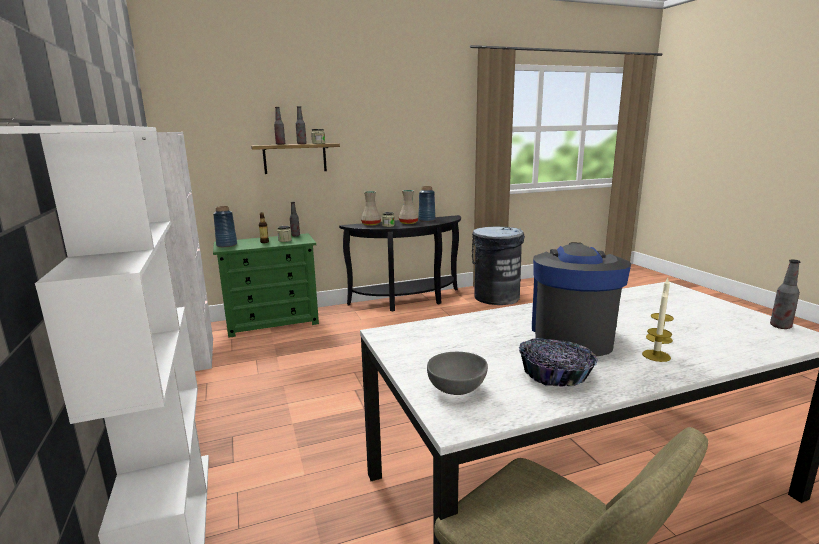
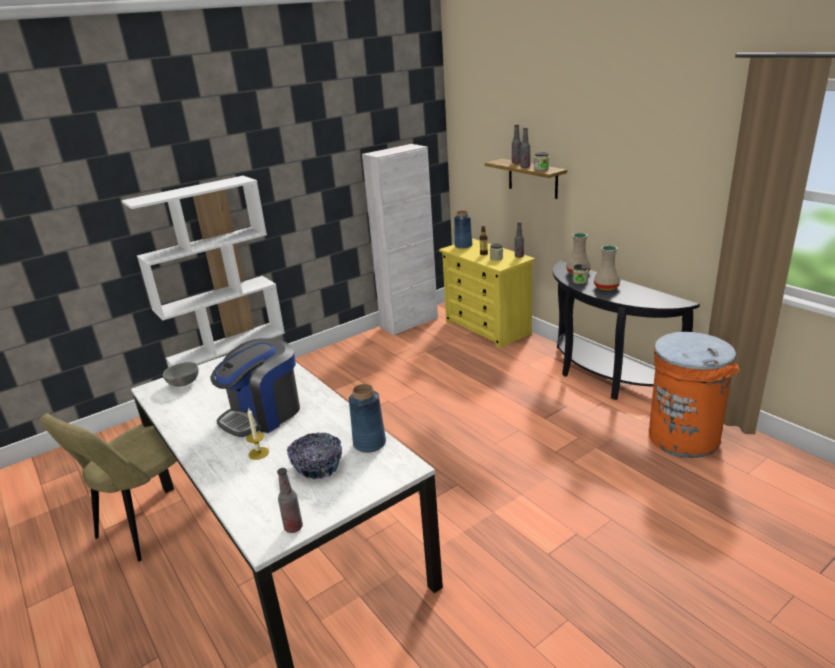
camera: 75 degrees right, 10 degrees up
green dresser [213,233,319,338] -> yellow dresser [439,239,535,348]
blue vase [418,186,436,222] -> blue vase moved to [349,384,386,453]
grey trash can [472,227,525,305] -> orange trash can [649,332,740,458]
bowl [519,338,598,387] -> bowl moved to [287,433,342,479]
coffee machine [532,242,631,356] -> coffee machine turned 135 degrees clockwise [210,338,300,437]
candle [642,290,672,362] -> none

